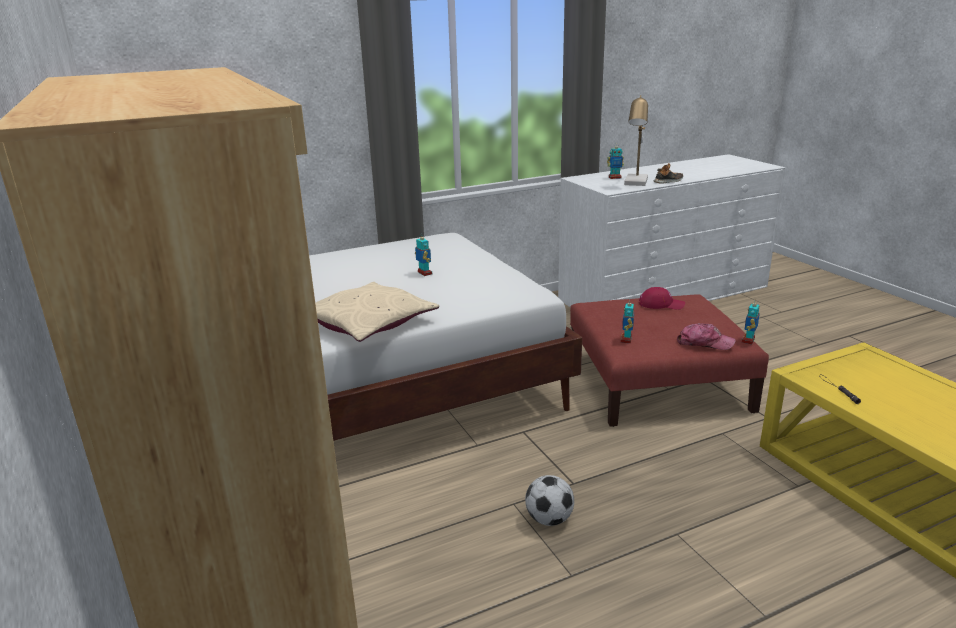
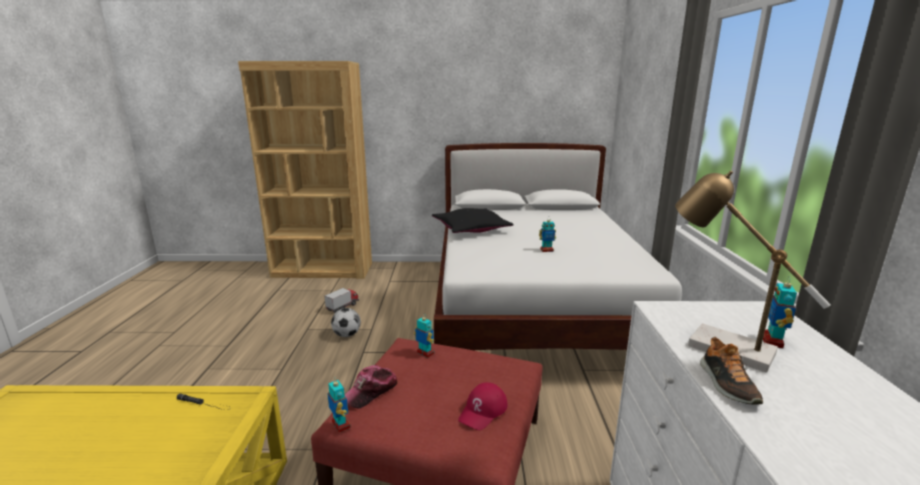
camera: 115 degrees right, 5 degrees down
beige pillow [315,282,439,342] -> black pillow [432,208,514,233]
none -> toy truck [325,288,359,313]

